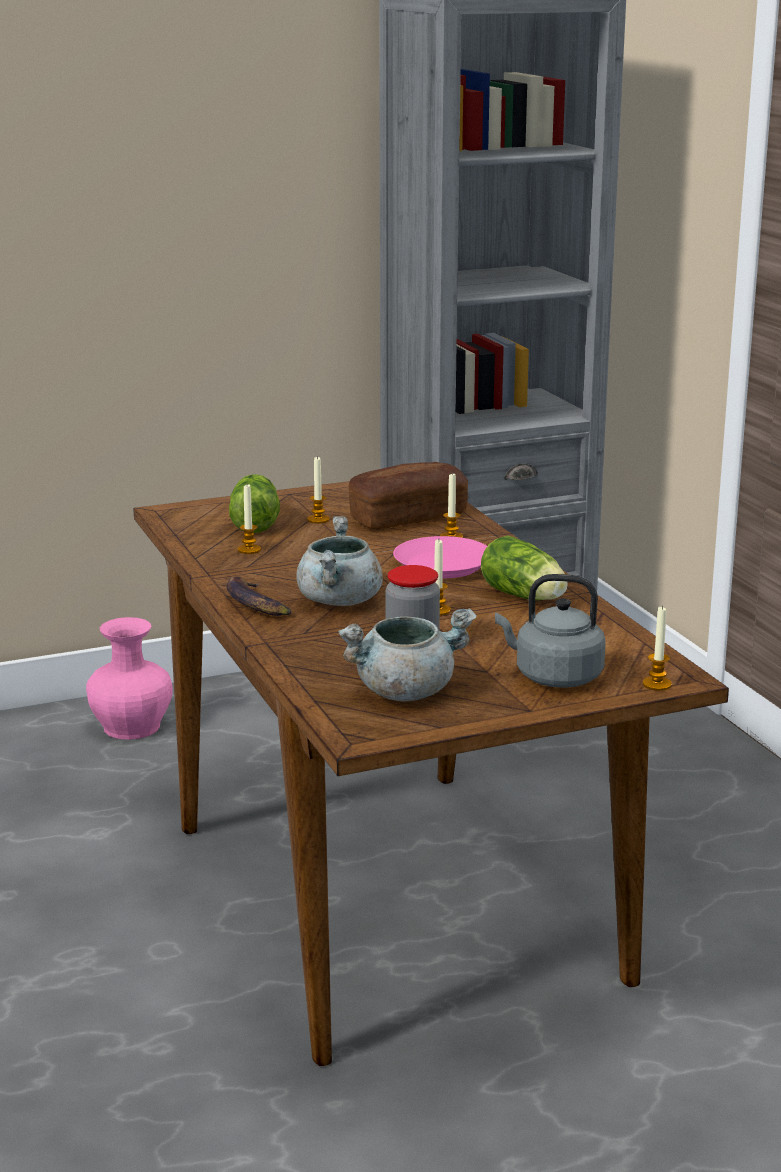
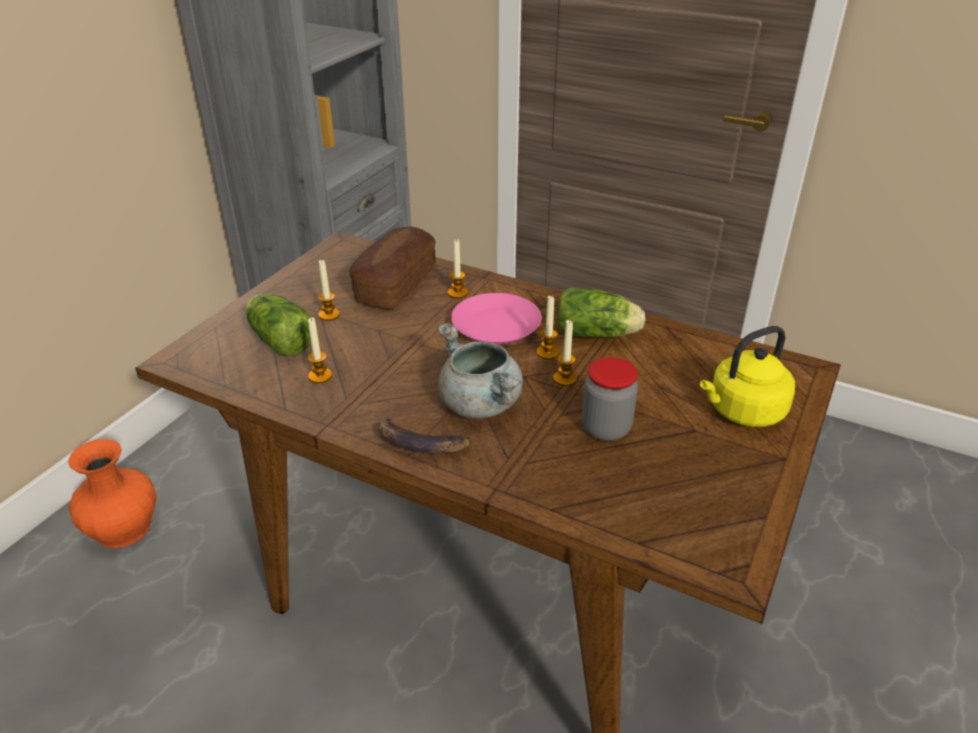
camera: 40 degrees left, 15 degrees up
pink vase [86,617,173,740] -> orange vase [68,439,156,548]
grey cooking pot [338,608,476,701] -> none
grey kettle [495,574,606,688] -> yellow kettle [700,326,795,427]
candle [643,605,672,691] -> candle moved to [537,296,559,359]

